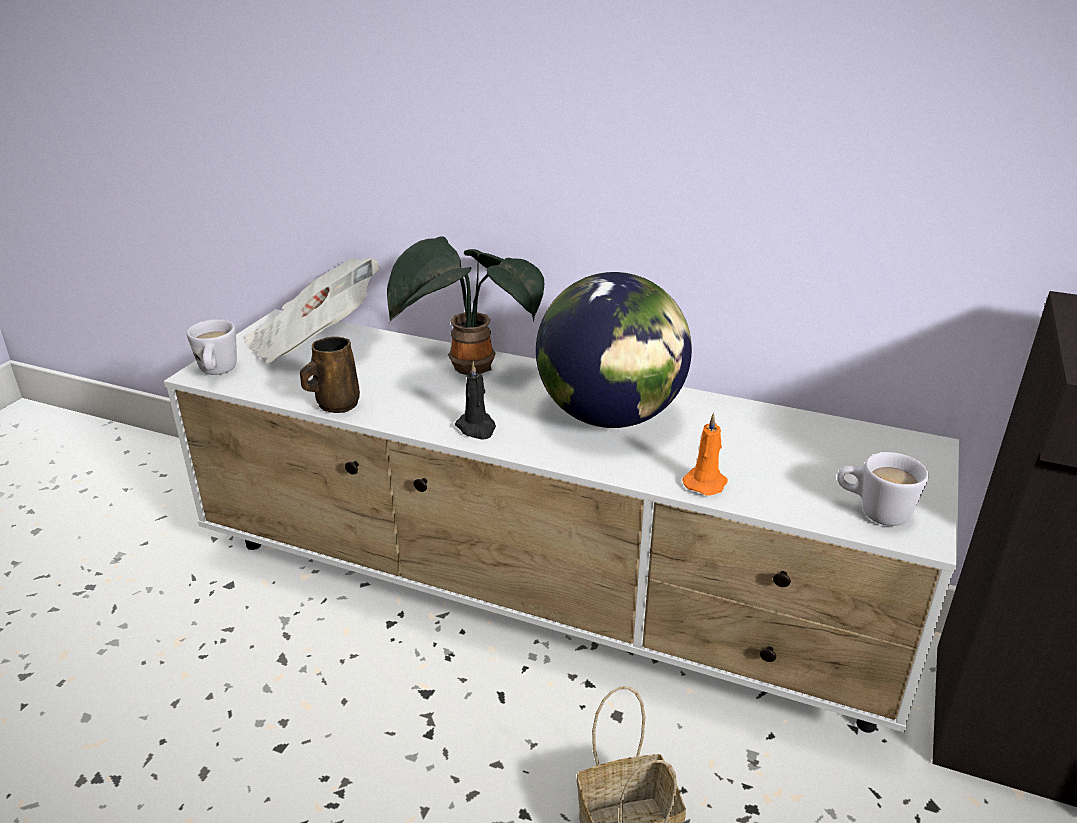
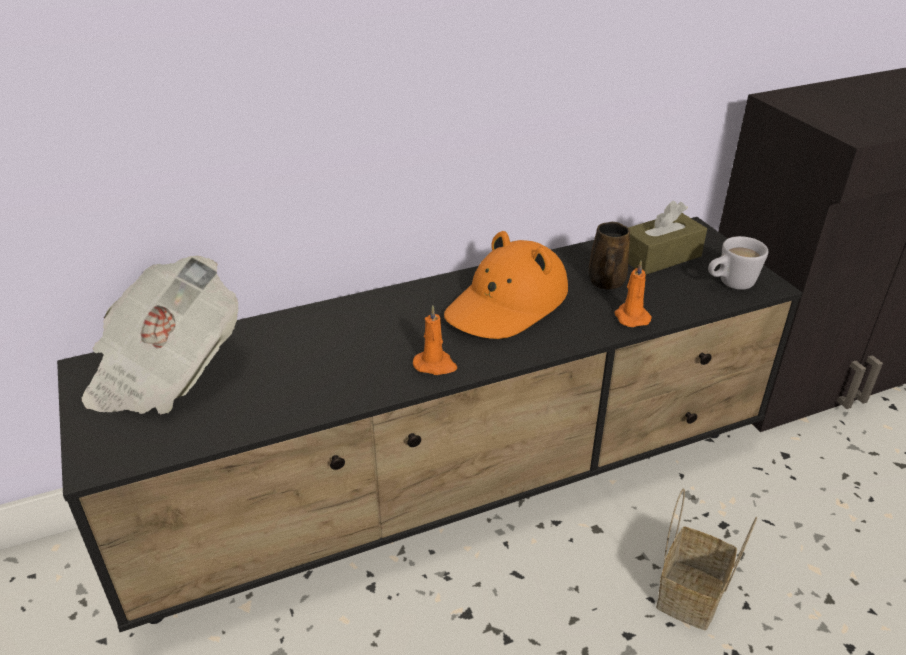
camera: 45 degrees left, 5 degrees up
white tv stand [164,309,959,733] -> black tv stand [57,217,802,632]
white mug [187,319,237,375] -> none
brown mug [300,337,360,413] -> brown mug moved to [588,222,630,289]
potted plant [387,236,544,375] -> none
black candle [455,361,496,440] -> orange candle [413,305,457,375]
globe [536,272,692,428] -> orange hat [444,231,568,339]
none -> brown tissue box [628,201,707,275]

